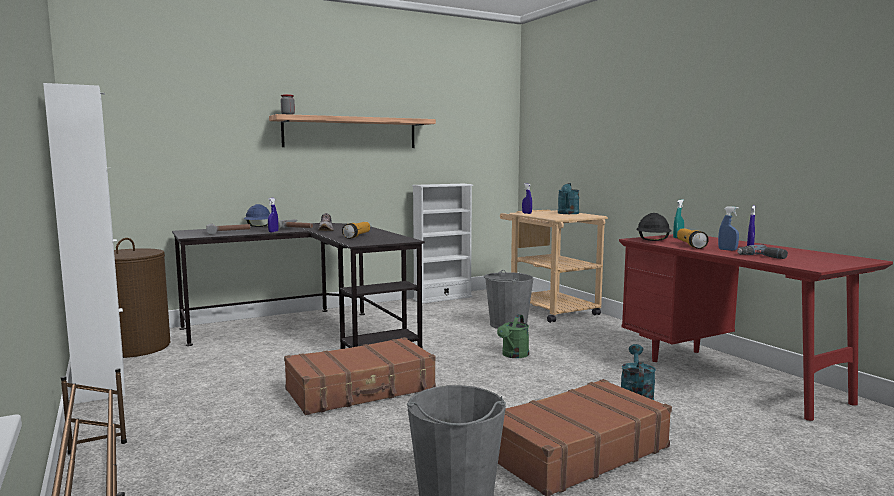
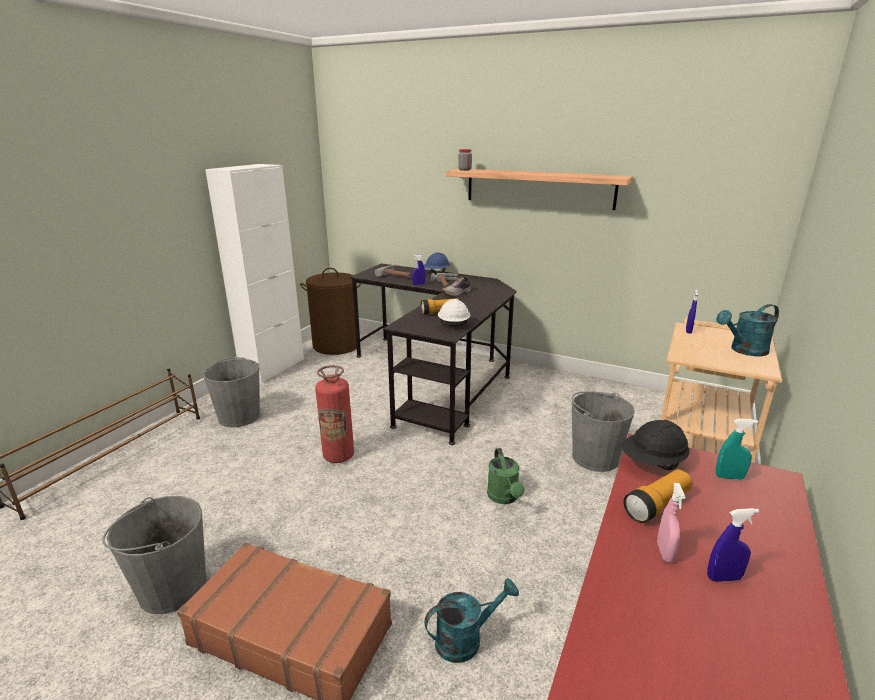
camera: 55 degrees right, 15 degrees up
brown suitcase [284,337,436,415] -> fire extinguisher [315,365,354,463]
white bookcase [412,184,473,304] -> none
green watering can [497,314,529,358] -> green watering can turned 90 degrees counterclockwise [487,448,524,504]
blue spray bottle [718,206,739,251] -> pink spray bottle [657,483,685,563]
power drill [737,245,788,259] -> none
none -> grey bucket [203,357,260,427]
none -> white hard hat [438,299,470,326]

